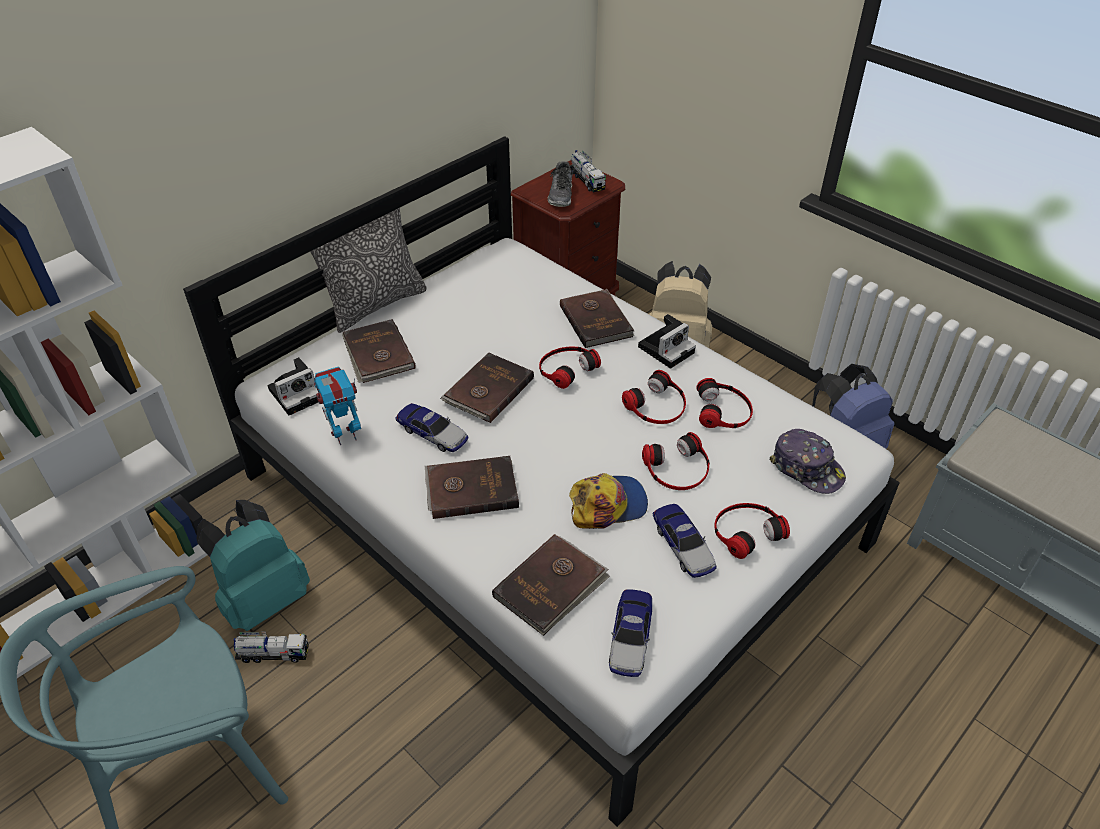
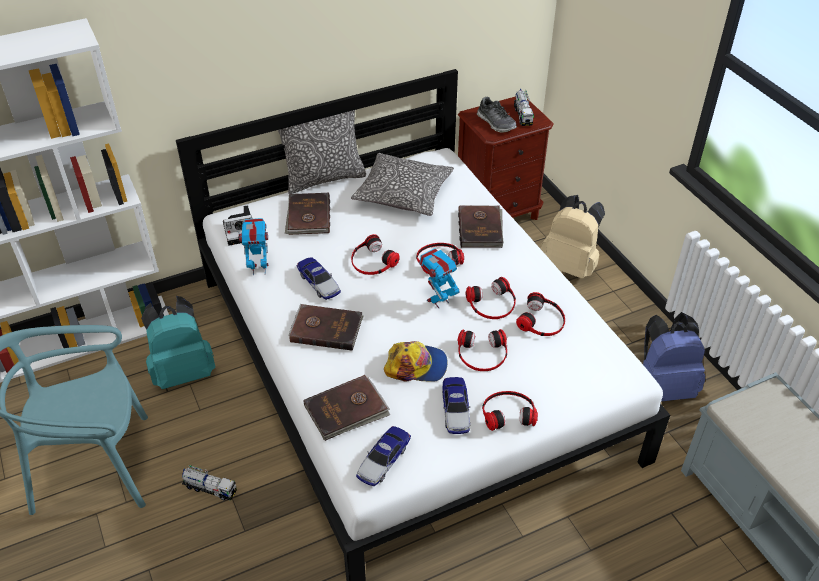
camera: 20 degrees right, 0 degrees up
toy truck [234,631,309,663] -> toy truck moved to [182,465,237,501]
brown book [440,353,534,423] -> headphones [351,234,400,275]
shoe [548,161,573,207] -> shoe turned 60 degrees counterclockwise [477,97,517,132]
camera [638,314,696,369] -> none
cap [769,429,846,494] -> none
none -> pillow [351,153,454,216]
none -> toy robot [419,248,460,308]

